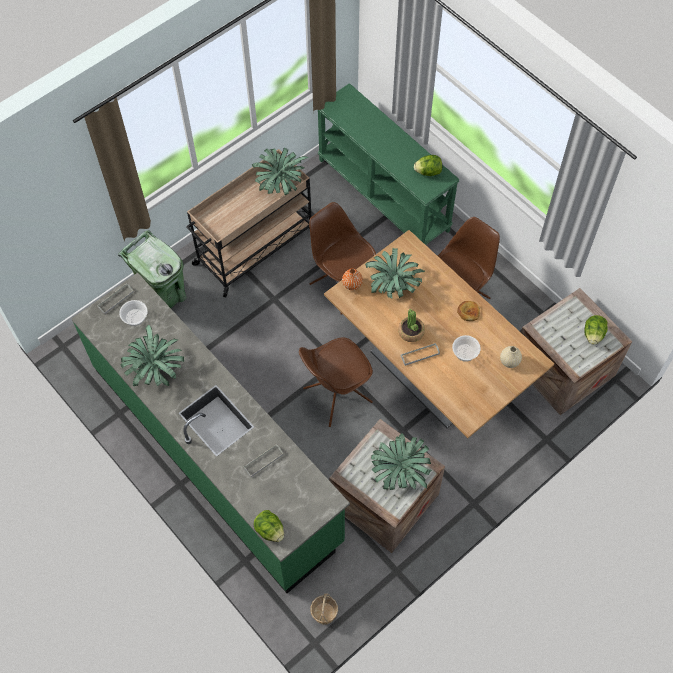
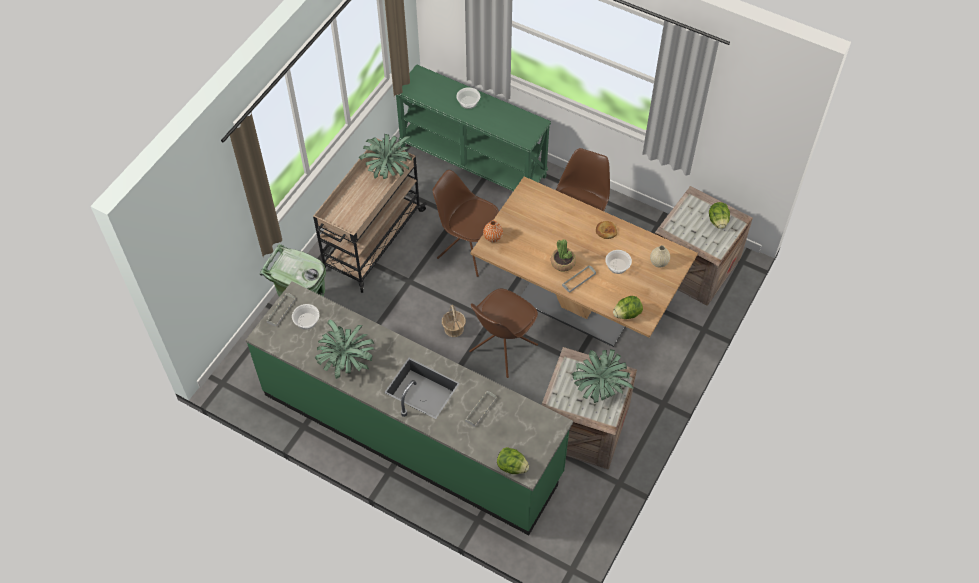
camera: 20 degrees left, 5 degrees down
basket [310,593,338,625] -> basket moved to [442,305,466,337]
potted plant [365,248,425,299] -> none
lettuce [414,155,442,176] -> lettuce moved to [613,296,643,319]
none -> bowl [456,87,480,109]

